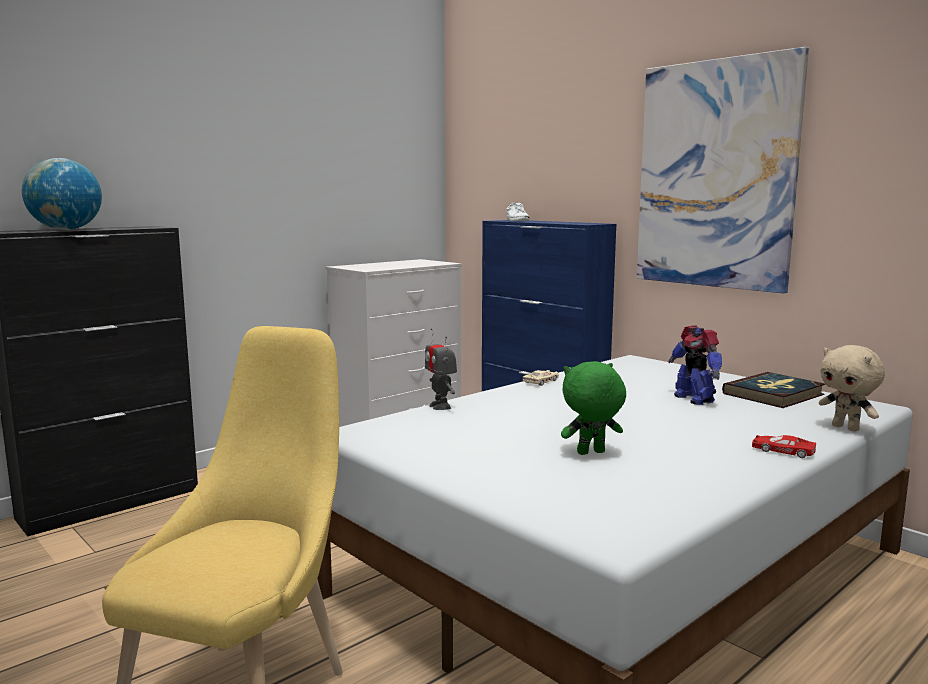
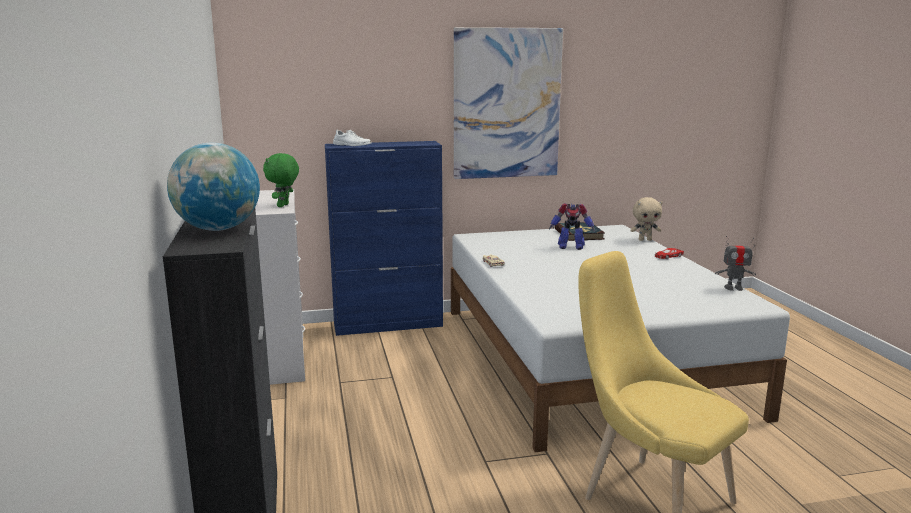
camera: 60 degrees left, 5 degrees up
toy robot [425,328,457,410] -> toy robot moved to [715,236,756,291]
green plush toy [561,361,626,455] -> green plush toy moved to [263,153,299,207]

